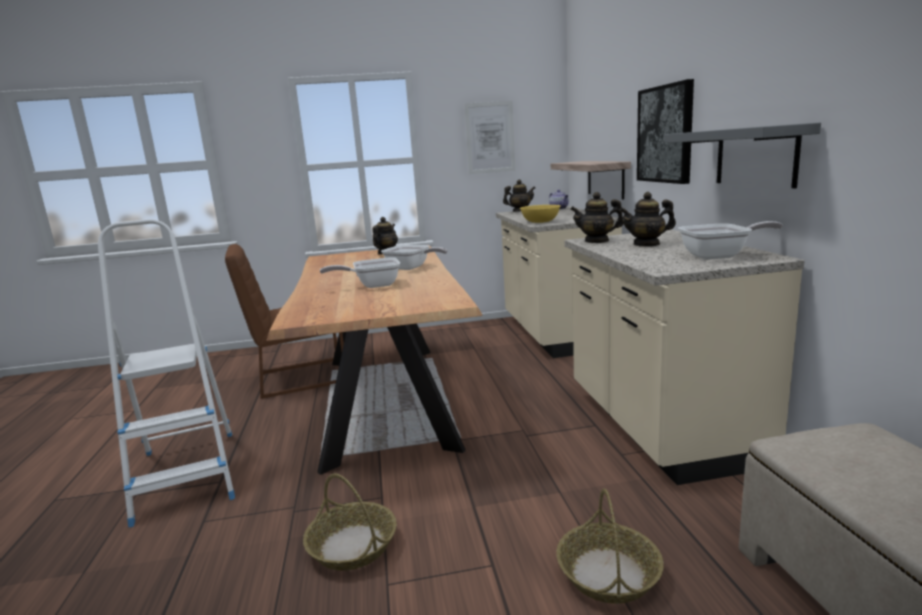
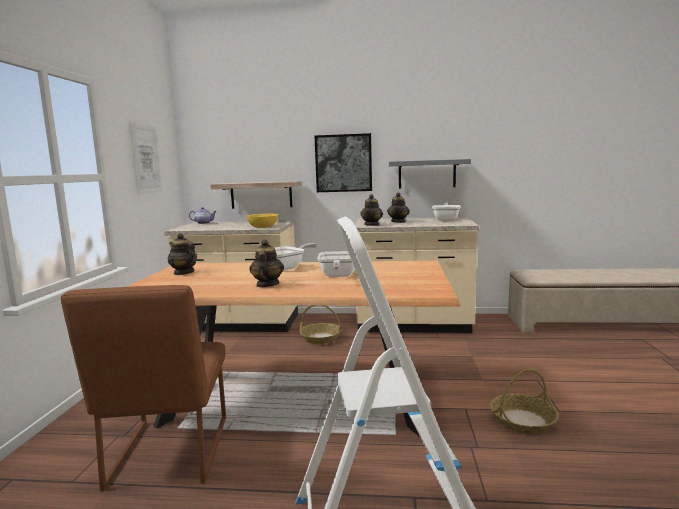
camera: 75 degrees left, 5 degrees down
teapot [503,179,535,212] -> teapot moved to [249,239,284,287]
basket [556,488,664,604] -> basket moved to [299,305,341,344]

